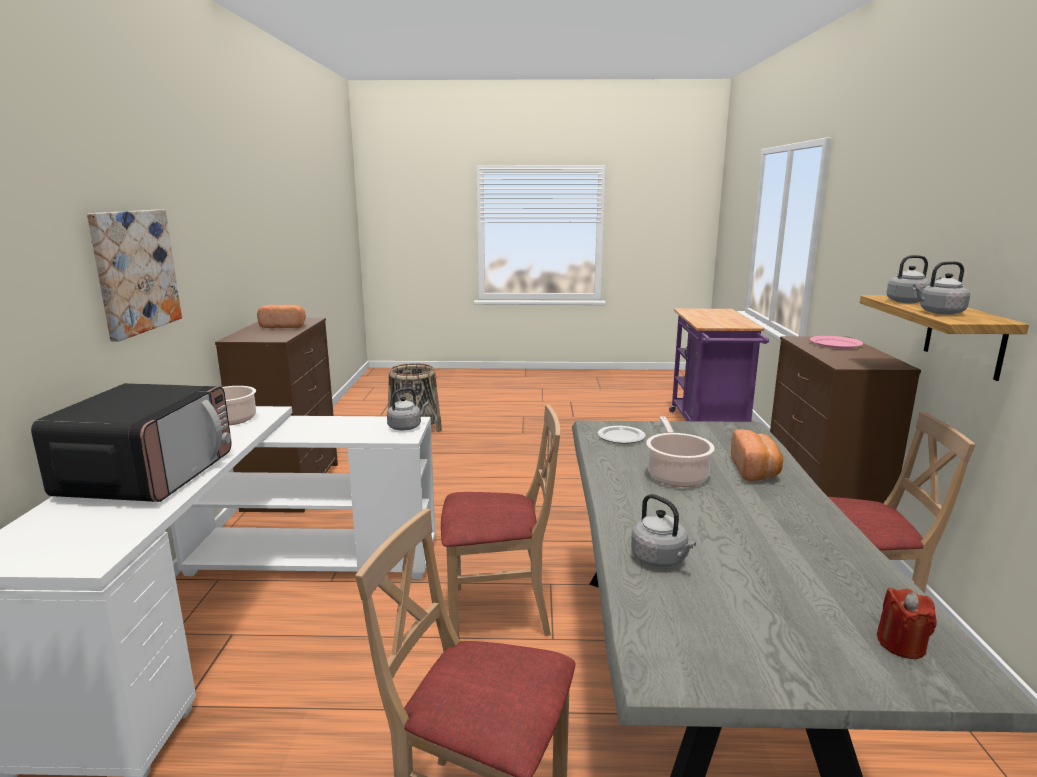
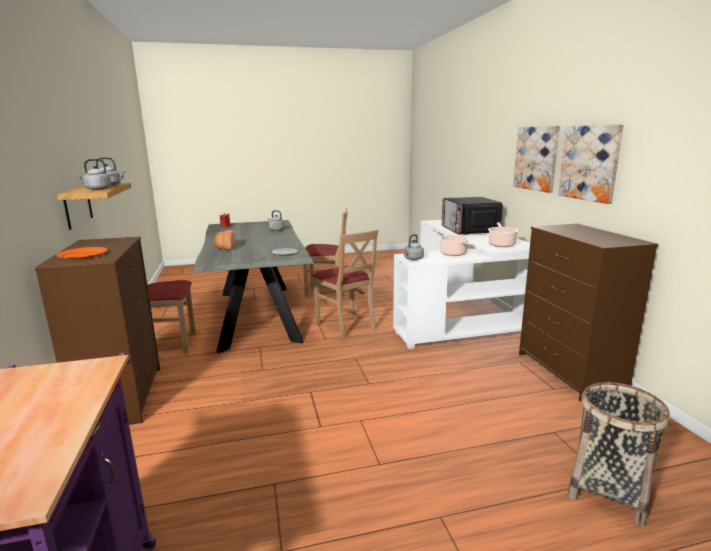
camera: 165 degrees right, 0 degrees up
bread [257,305,306,328] -> none
beige chair [441,404,560,641] -> beige chair turned 105 degrees counterclockwise [312,230,378,339]
cooking pot [646,417,715,487] -> cooking pot moved to [439,235,473,256]
pink plate [810,336,863,349] -> orange plate [56,247,108,260]
none -> picture [558,124,624,204]

